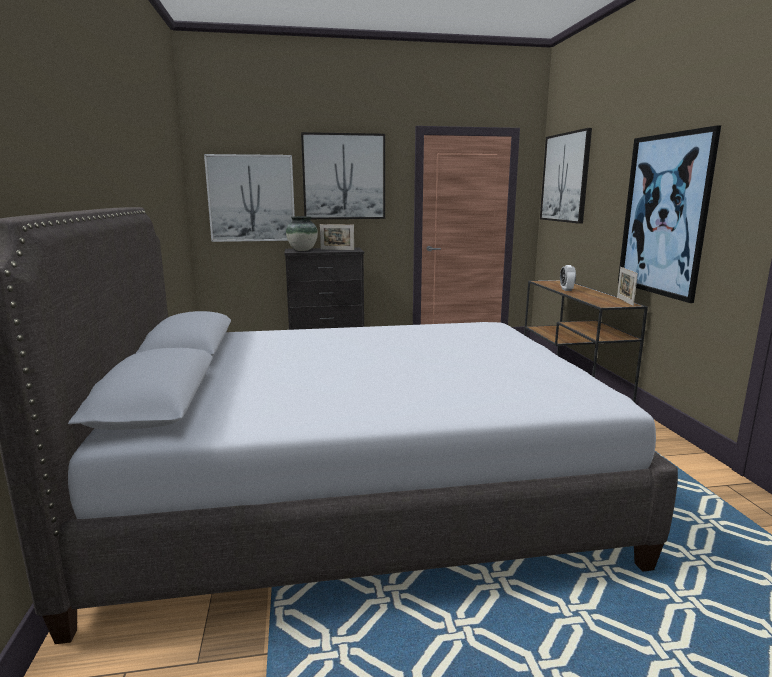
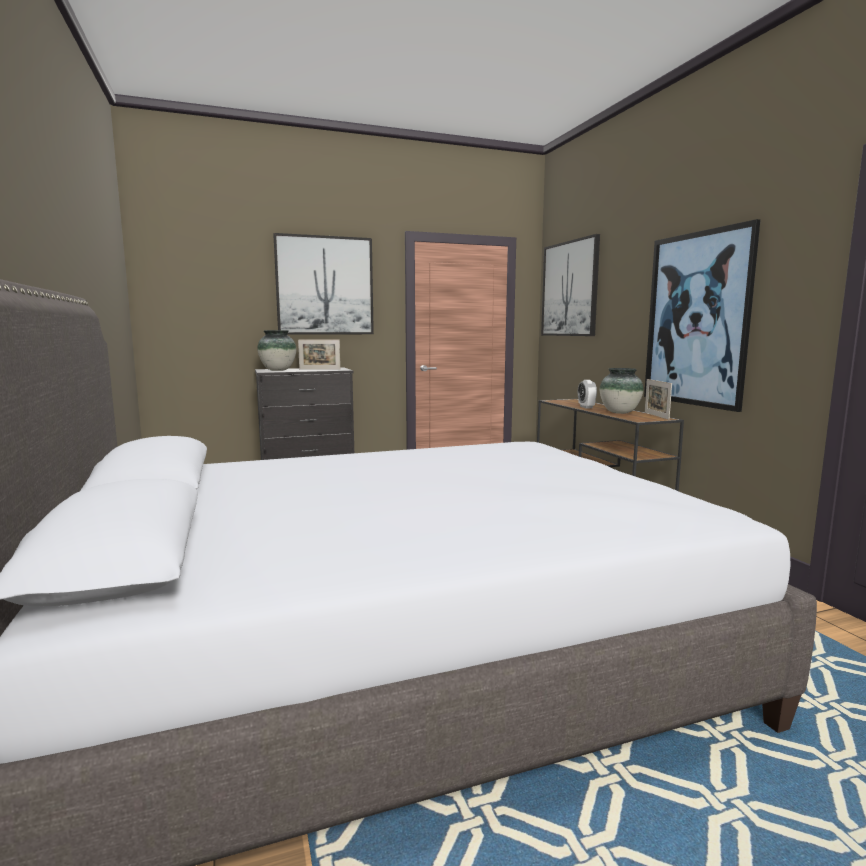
camera: 10 degrees left, 5 degrees down
picture [204,154,295,242] -> none
none -> vase [600,368,644,414]

